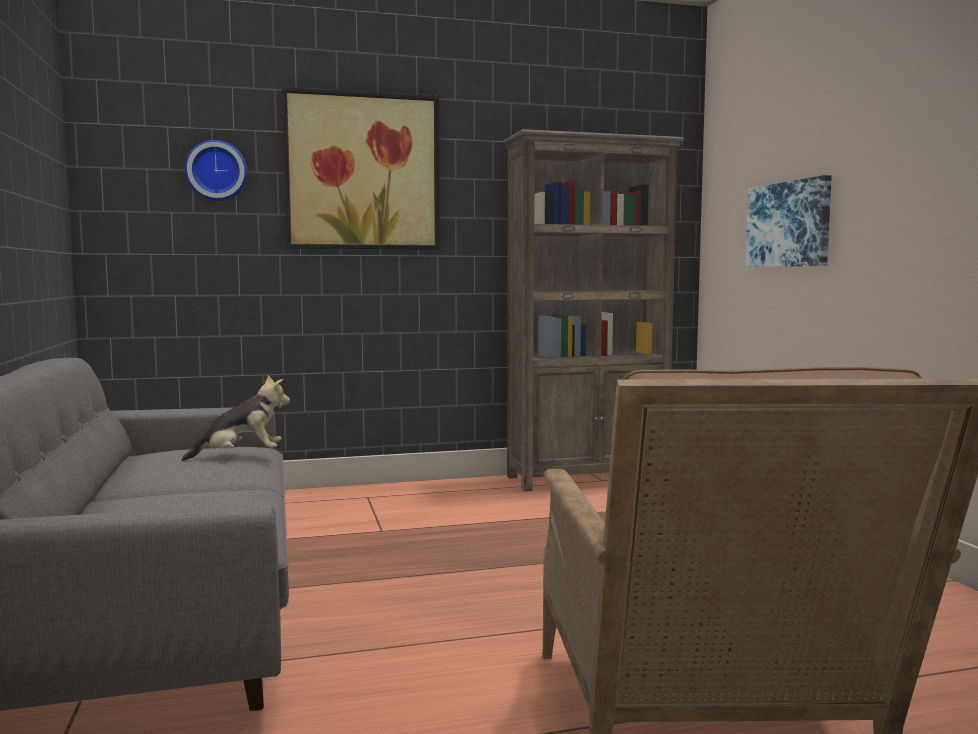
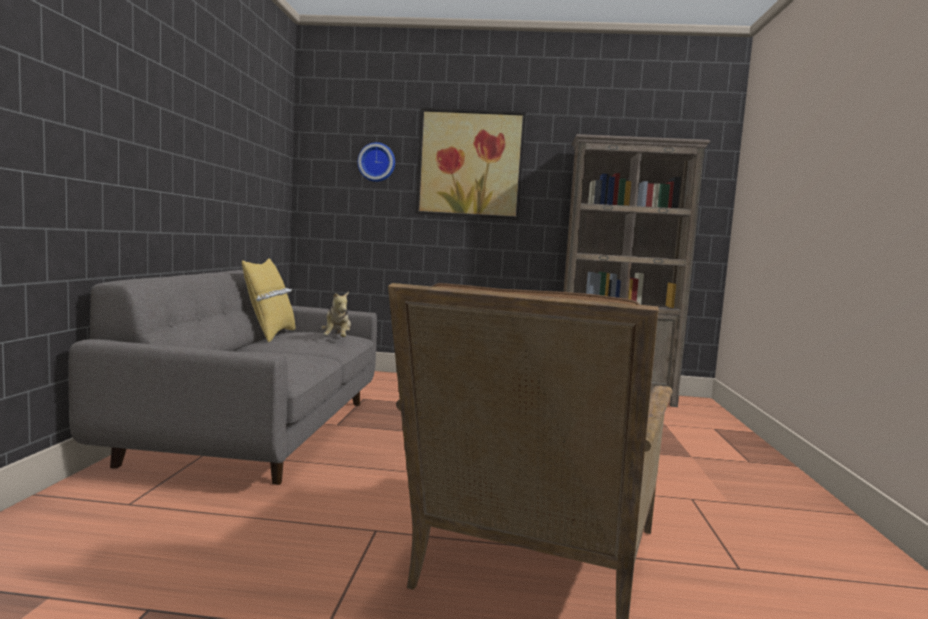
camera: 20 degrees right, 0 degrees up
plush toy [182,375,290,461] -> plush toy turned 75 degrees clockwise [321,291,351,337]
picture [745,175,832,267] -> none
none -> yellow pillow [242,258,296,342]

